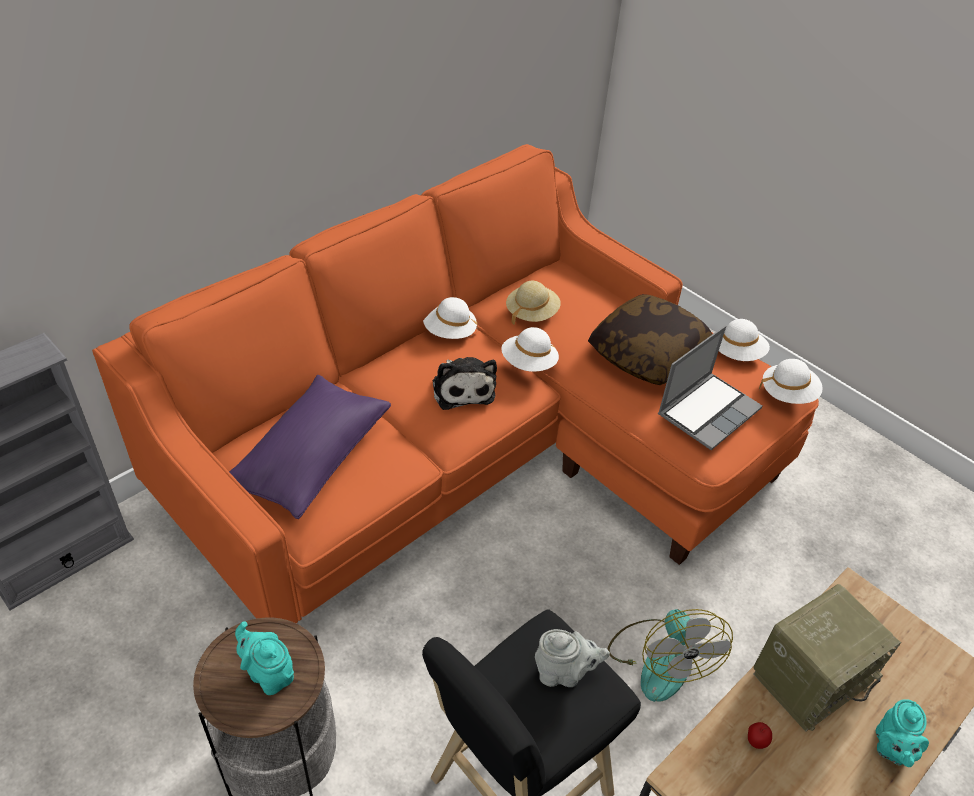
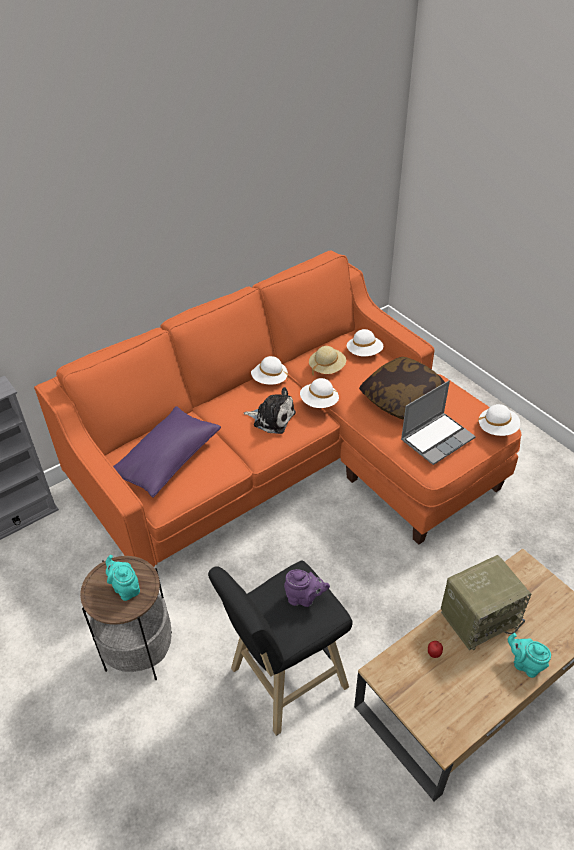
camera: 10 degrees right, 0 degrees up
plush toy [433,357,497,410] -> plush toy turned 60 degrees counterclockwise [244,387,296,434]
grey teapot [535,629,610,687] -> purple teapot [284,569,330,607]
fan [608,609,733,702] -> none
white hat [719,319,770,361] -> white hat moved to [347,329,383,356]
turquoise teapot [876,699,929,767] -> turquoise teapot turned 105 degrees clockwise [508,633,551,678]

